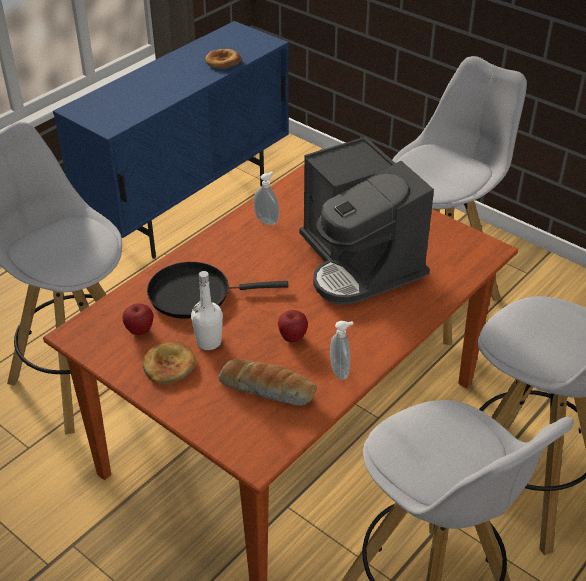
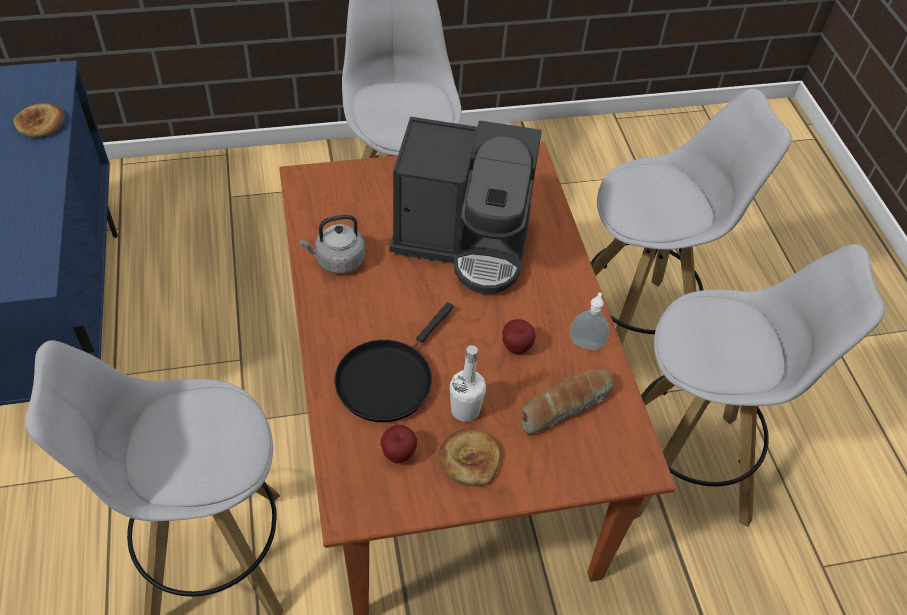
camera: 55 degrees left, 10 degrees up
soap dispenser [254,172,279,225] -> grey kettle [299,215,365,274]

